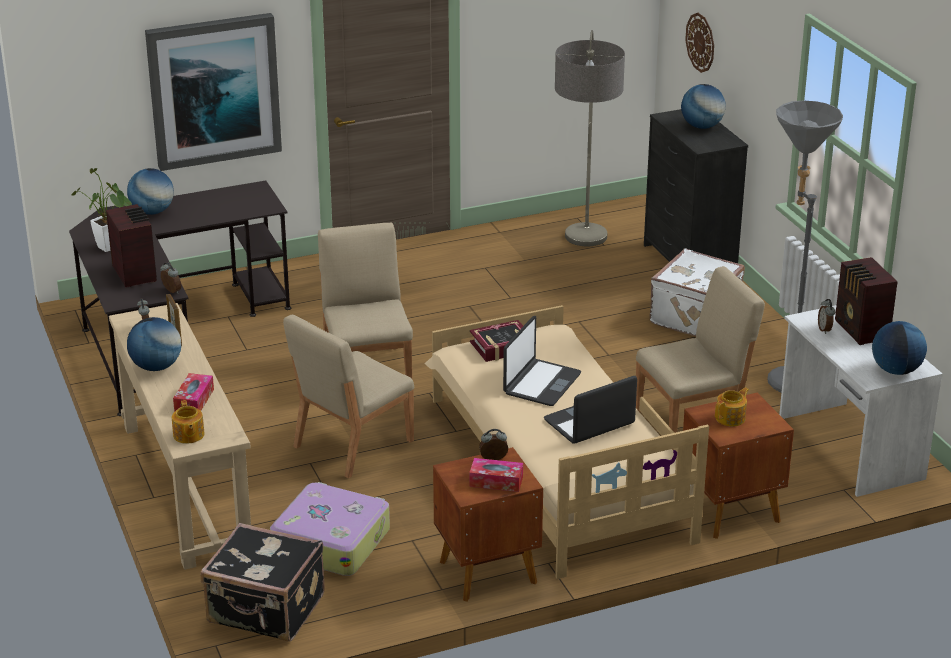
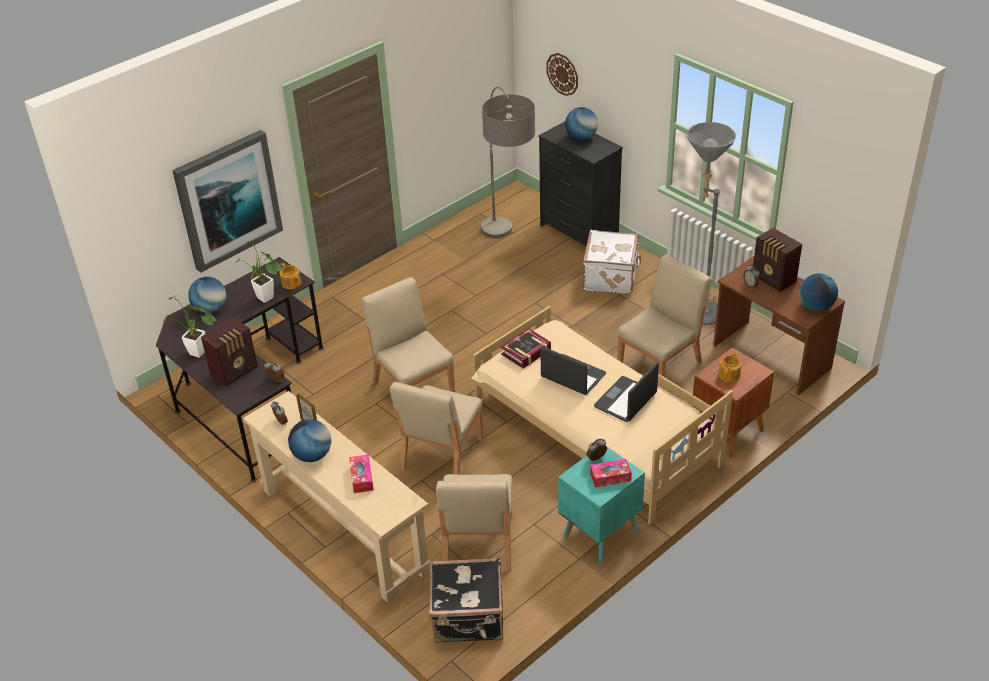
camera: 20 degrees left, 10 degrees up
radio [106,204,157,287] -> radio turned 90 degrees clockwise [201,318,258,386]
teapot [172,400,205,444] -> teapot moved to [280,262,301,289]
suitcase [270,482,390,576] -> beige chair [436,474,513,572]
brown nightstand [433,447,543,602] -> turquoise nightstand [558,447,645,563]
laptop [503,316,581,406] -> laptop turned 60 degrees counterclockwise [540,346,606,395]
white desk [779,305,943,497] -> brown desk [713,256,845,395]
none -> potted plant [235,241,283,303]

